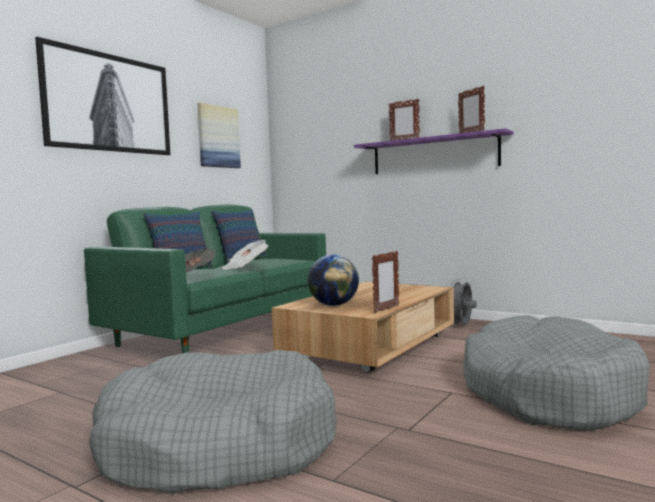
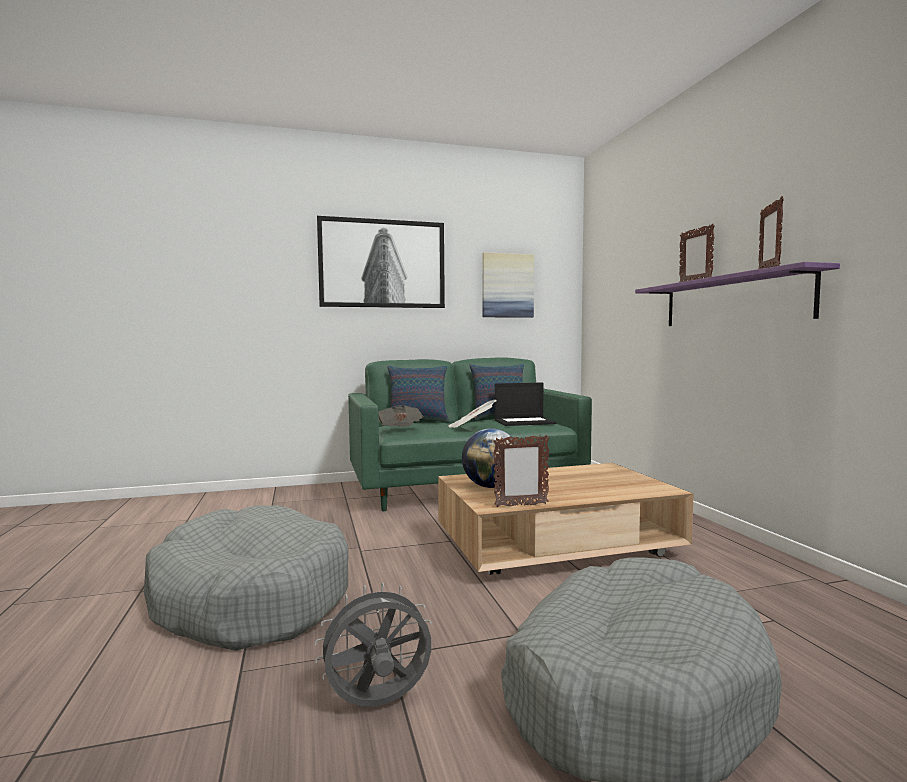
camera: 40 degrees right, 0 degrees up
grey fan [450,279,477,327] -> grey fan moved to [315,582,432,706]
none -> laptop [495,382,556,426]

